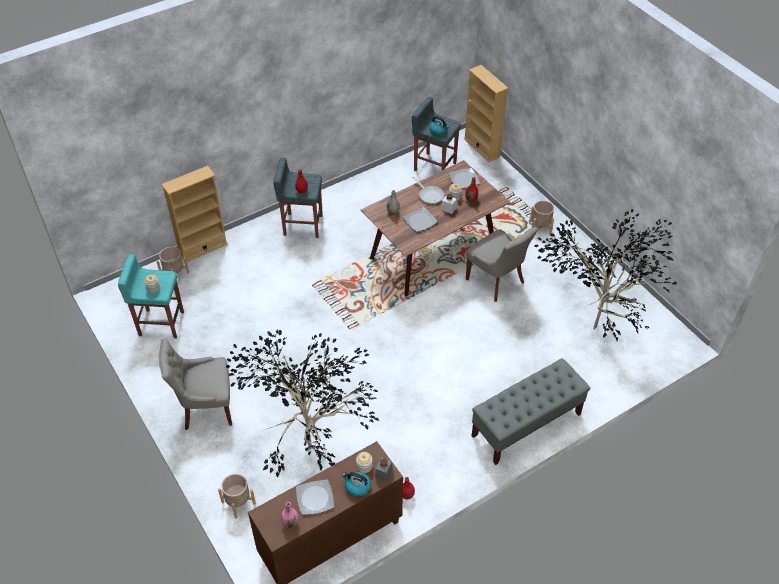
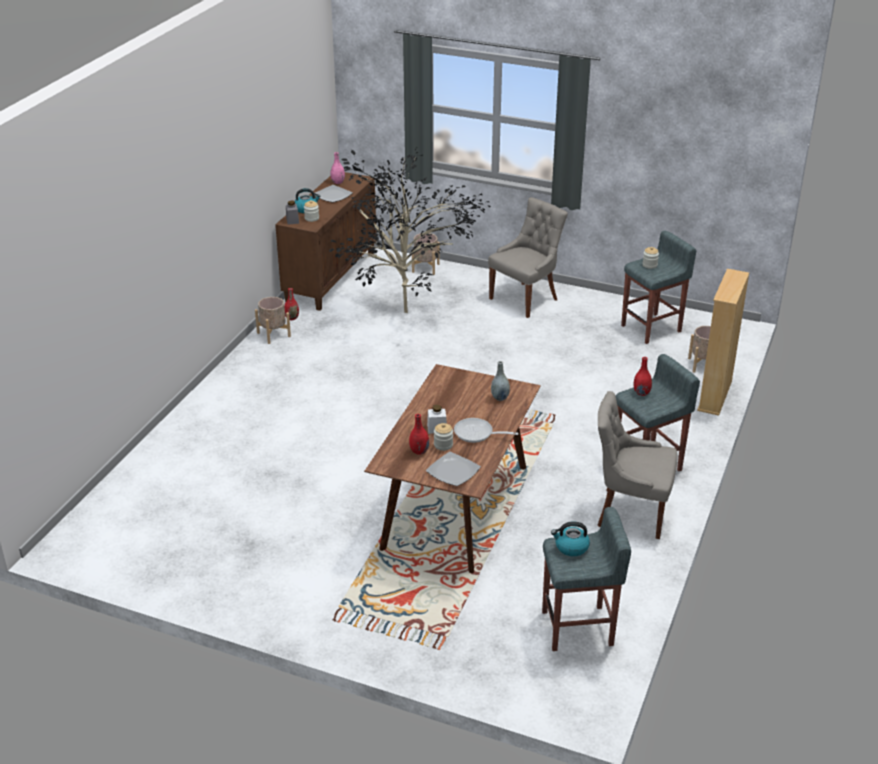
camera: 145 degrees right, 15 degrees down
turquoise stool [118,254,184,338] -> grey stool [621,231,696,344]
plate [403,207,438,232] -> none
beige bookcase [464,65,509,162] -> none
grey chair [466,227,538,302] -> grey chair moved to [598,391,678,539]
grey bench [472,358,590,465] -> none
beige planter [530,201,554,235] -> beige planter moved to [255,297,291,344]
potted plant [535,209,677,341] -> none

